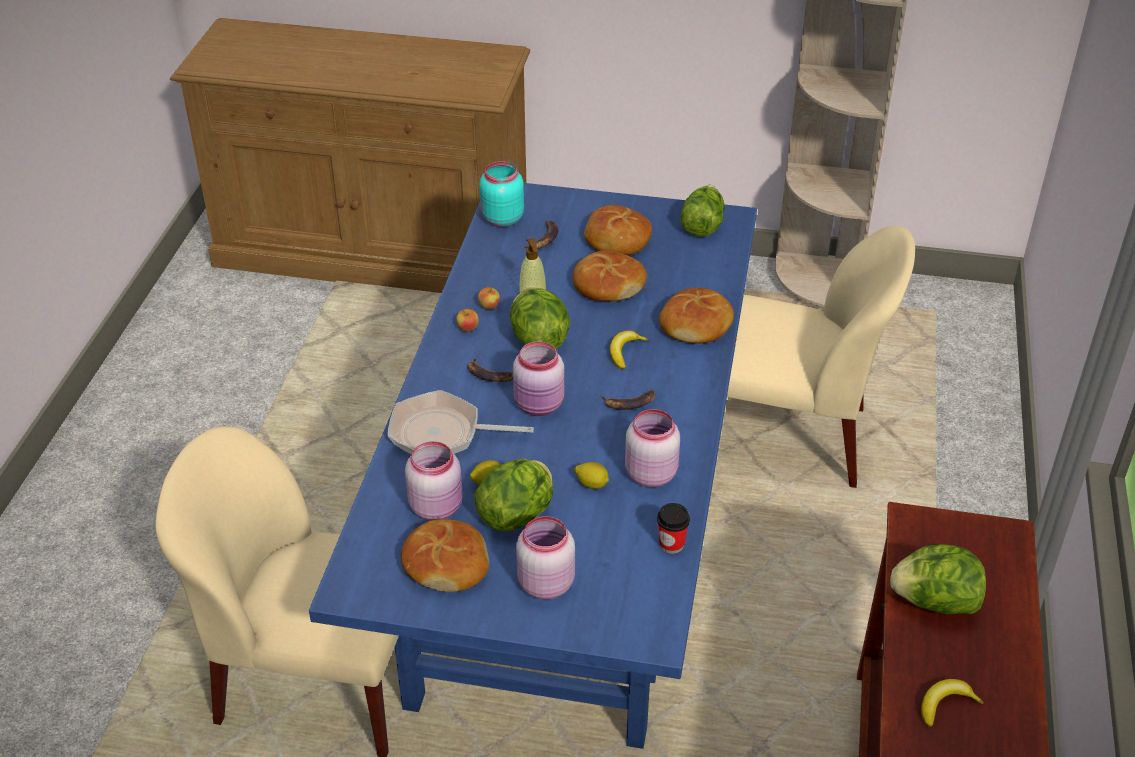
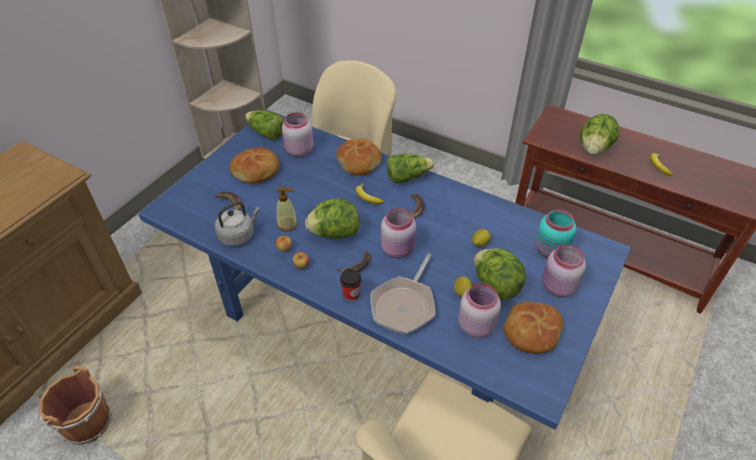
camera: 70 degrees left, 5 degrees up
turquoise jar [479,161,524,227] -> turquoise jar moved to [535,209,576,258]
bread [573,250,647,301] -> none
pink jar [625,409,680,487] -> pink jar moved to [282,112,313,157]
cup [657,503,690,554] -> cup moved to [340,269,362,301]
none -> brown bucket [37,366,113,445]
none -> grey kettle [215,201,260,246]
none -> lettuce [387,154,434,183]

